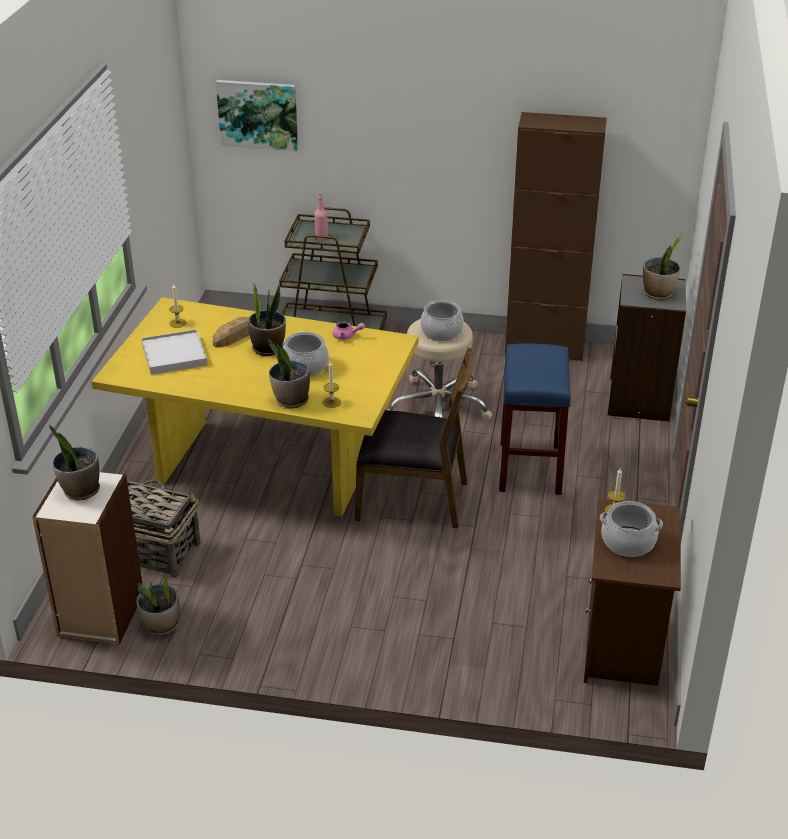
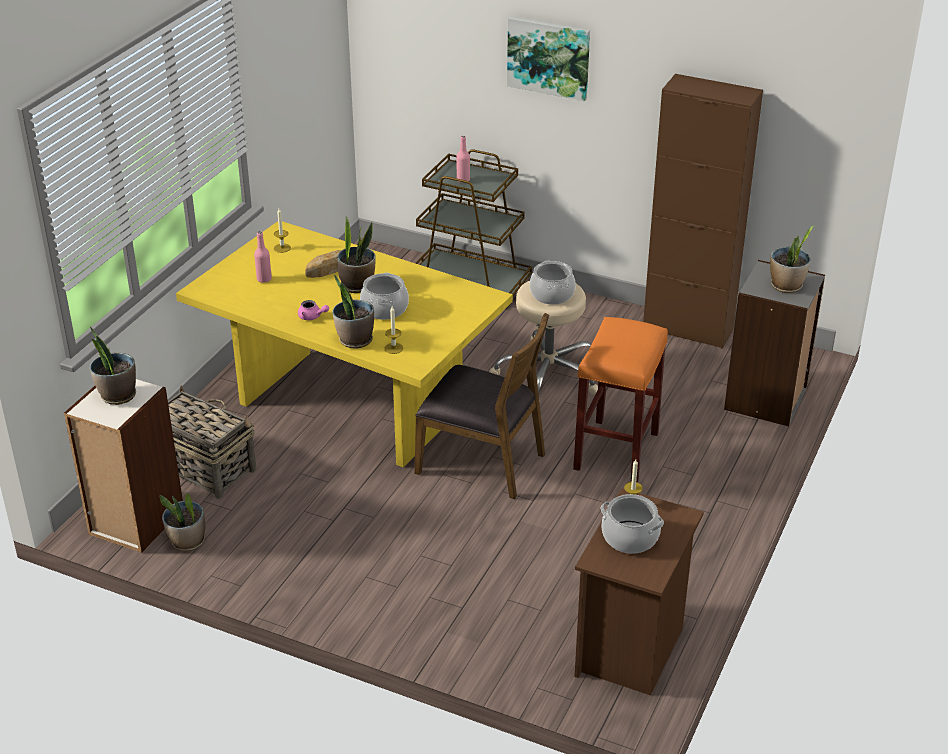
camera: 15 degrees right, 0 degrees up
white tray [141,329,208,375] -> pink bottle [254,231,272,283]
picture [216,80,298,151] -> picture moved to [507,16,590,101]
pink teapot [333,321,365,340] -> pink teapot moved to [298,300,329,320]
blue stool [499,343,571,495] -> orange stool [573,317,668,482]

